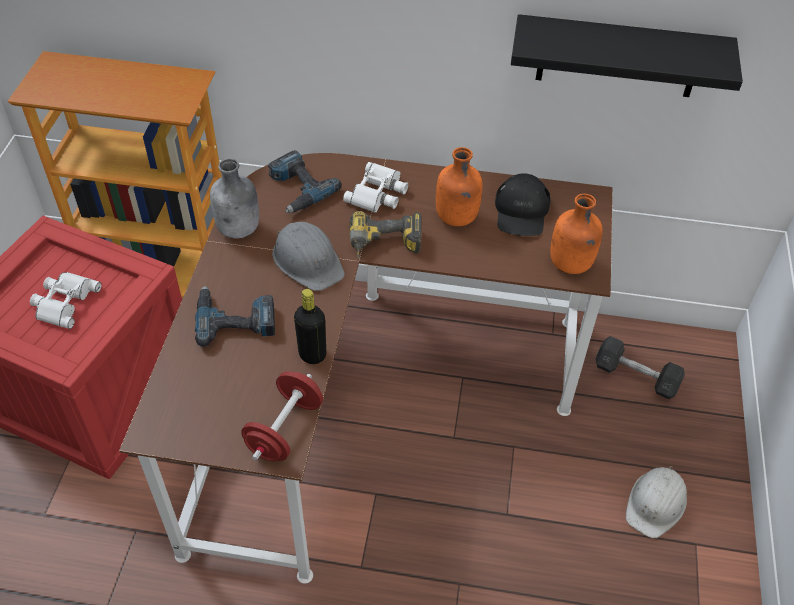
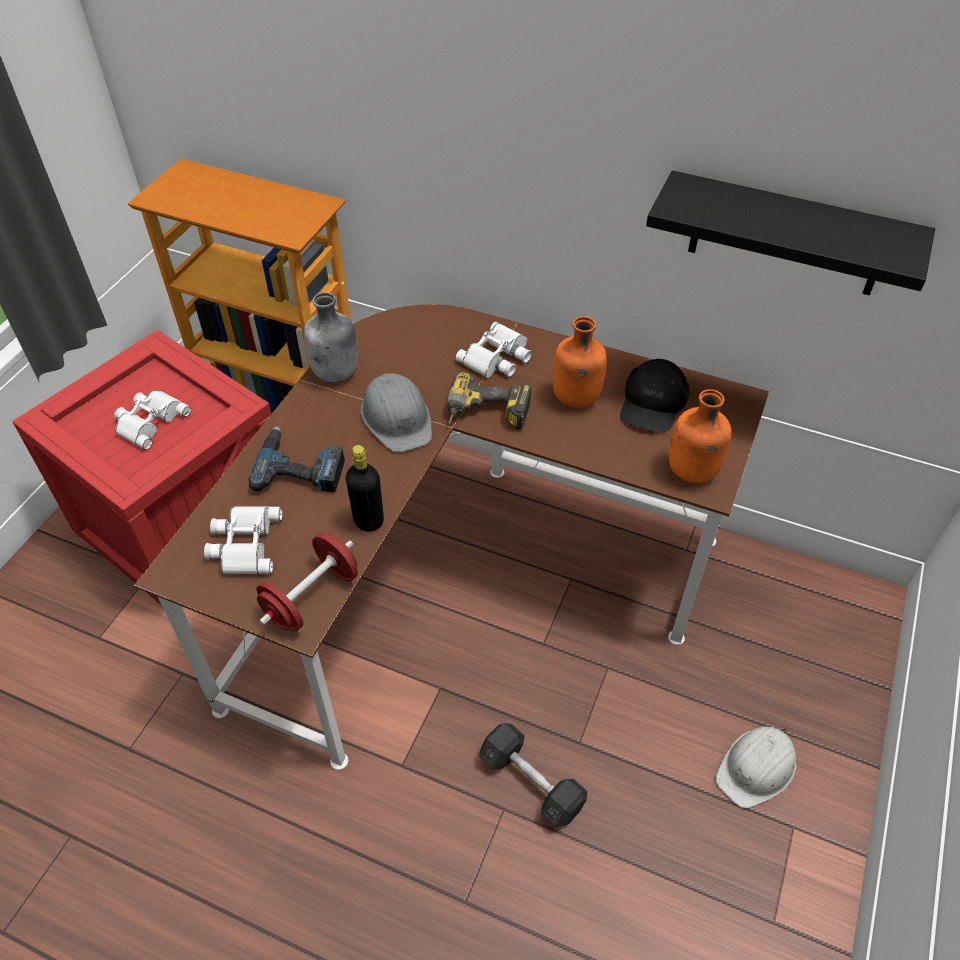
camera: 15 degrees right, 0 degrees up
power drill [268,150,342,213] -> none
grey dumbbell [596,336,685,399] -> grey dumbbell moved to [479,723,588,827]
none -> white binoculars [204,506,282,574]

